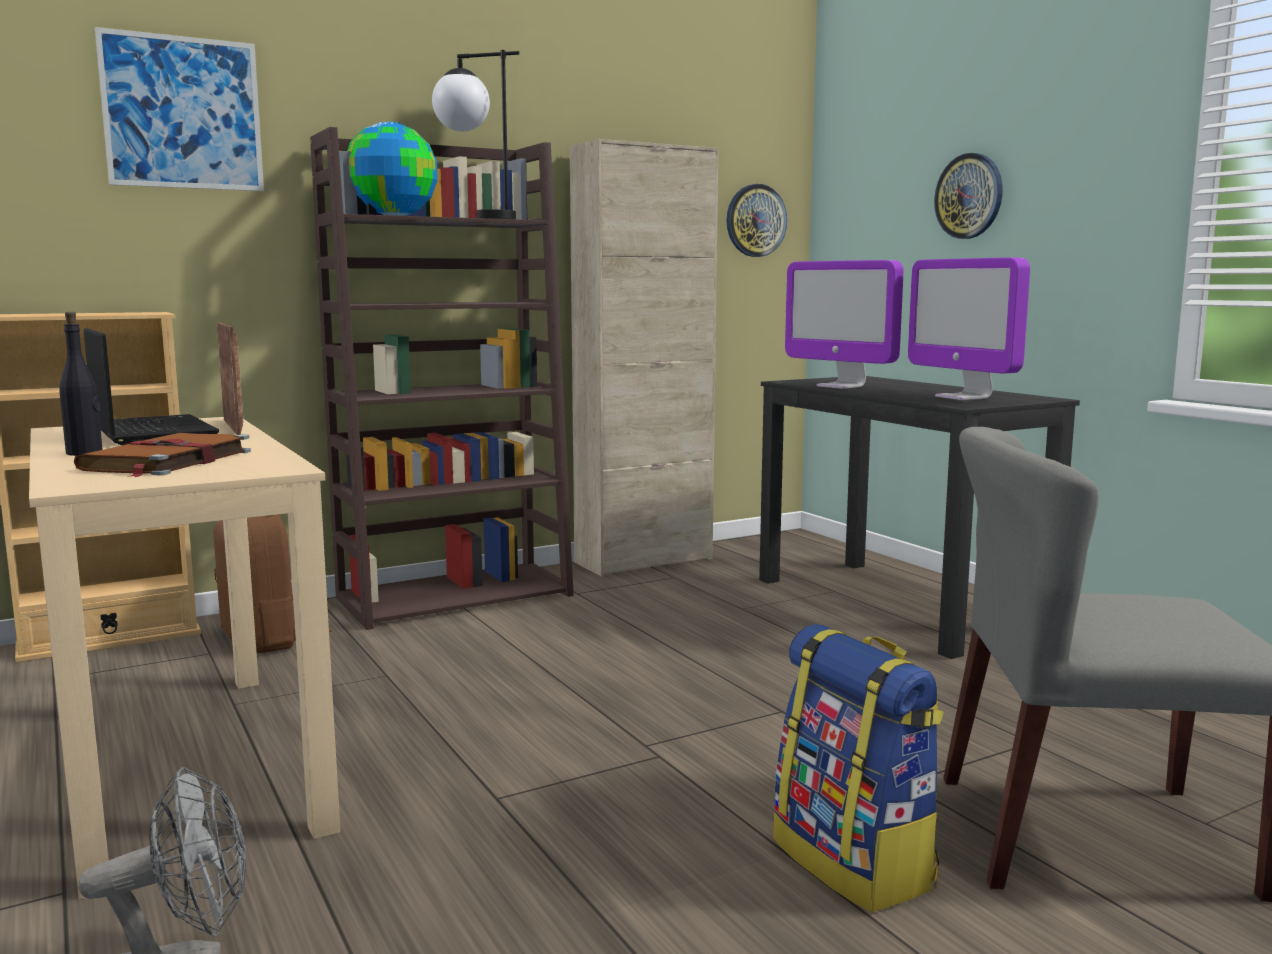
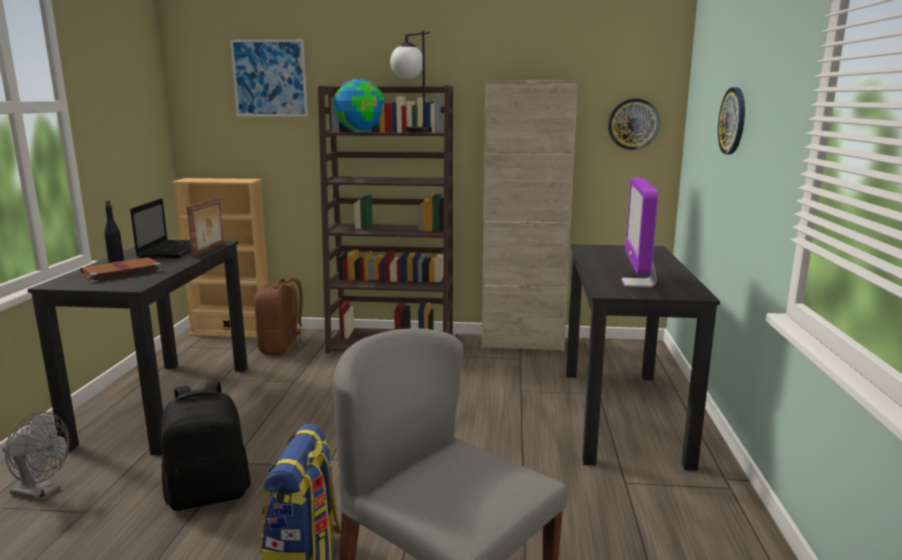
camera: 35 degrees right, 5 degrees up
beige desk [29,417,340,899] -> black desk [28,241,248,455]
monitor [785,260,903,389] -> none
none -> black backpack [161,382,251,511]

